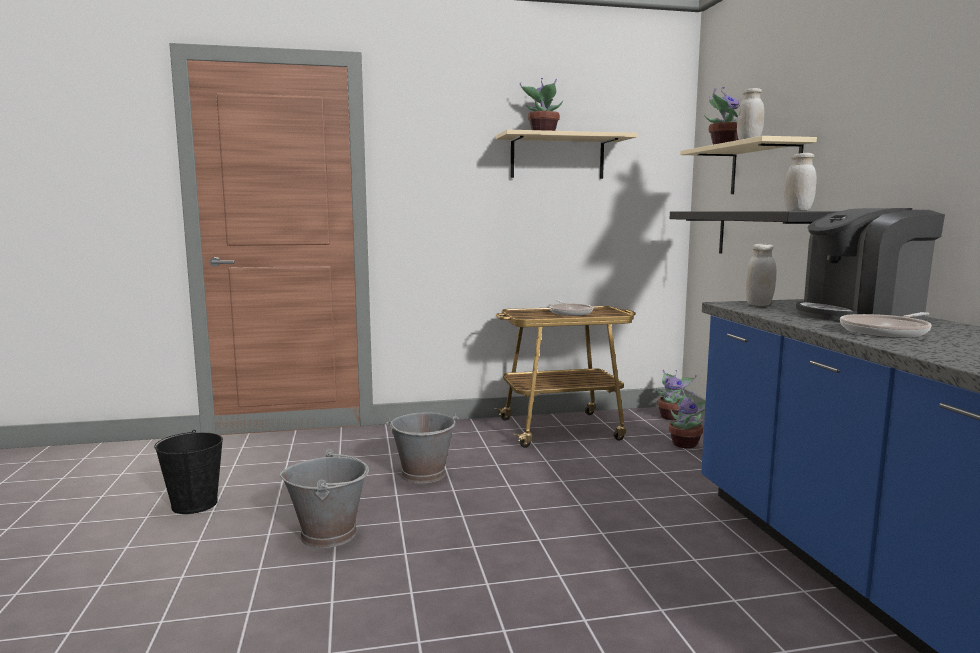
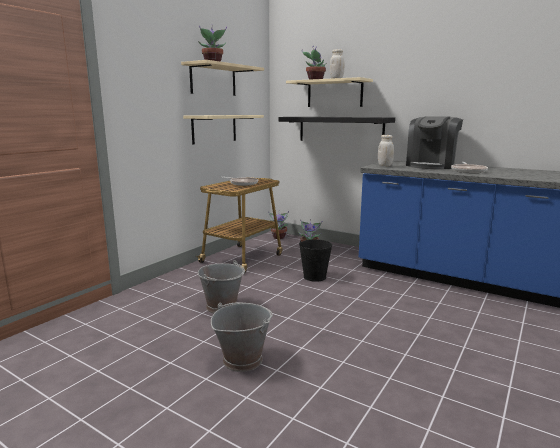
camera: 45 degrees left, 5 degrees up
black bucket [154,430,223,514] -> black bucket moved to [299,239,332,282]
white jar [784,153,817,211] -> none
none -> beige shelf [183,115,264,145]

